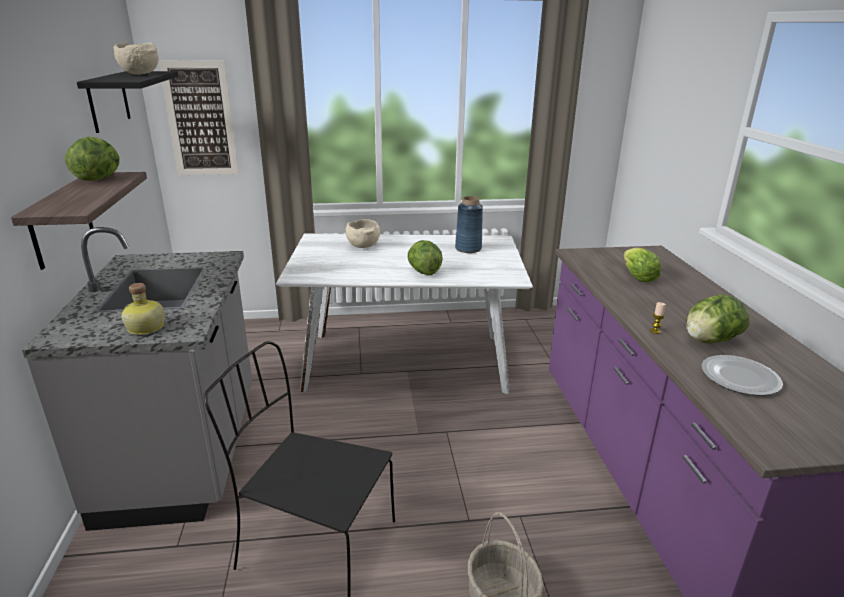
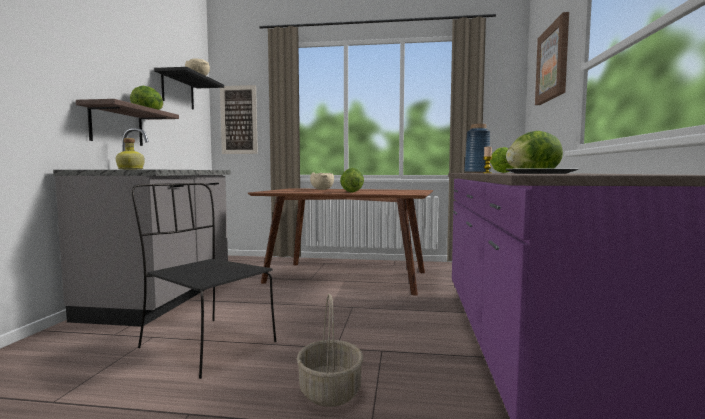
camera: 15 degrees right, 20 degrees down
white dining table [276,234,533,394] -> brown dining table [248,188,433,296]
blue vase [455,196,483,253] -> blue vase moved to [464,124,490,173]
none -> picture [535,12,569,105]

